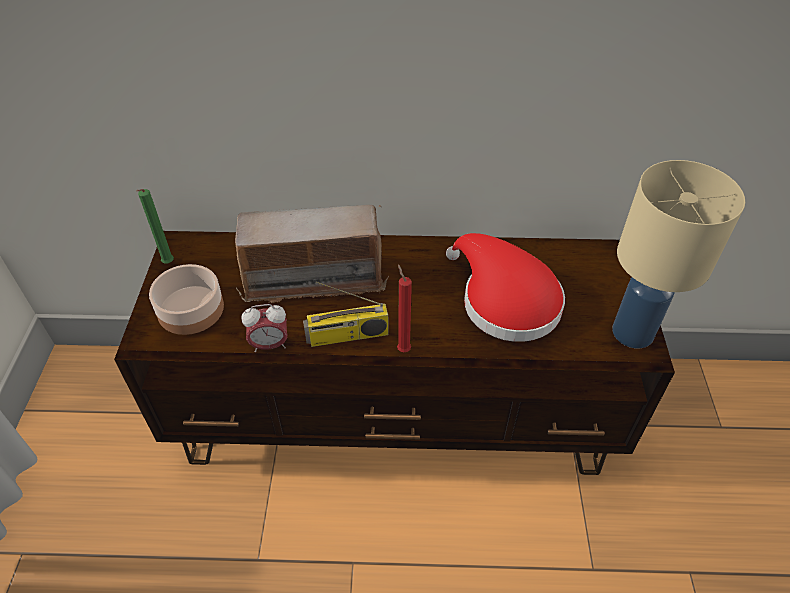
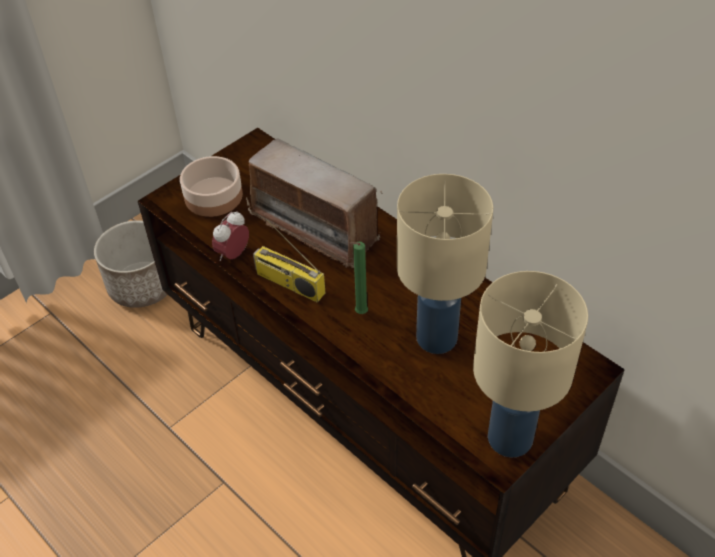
camera: 45 degrees right, 0 degrees up
green candle [136,189,174,263] -> green candle moved to [349,242,368,314]
alarm clock [241,304,288,352] -> alarm clock turned 90 degrees clockwise [212,211,249,261]
red candle [397,264,412,352] -> none
red hat [446,233,565,342] -> beige table lamp [397,174,493,354]
none -> planter [94,220,168,308]

